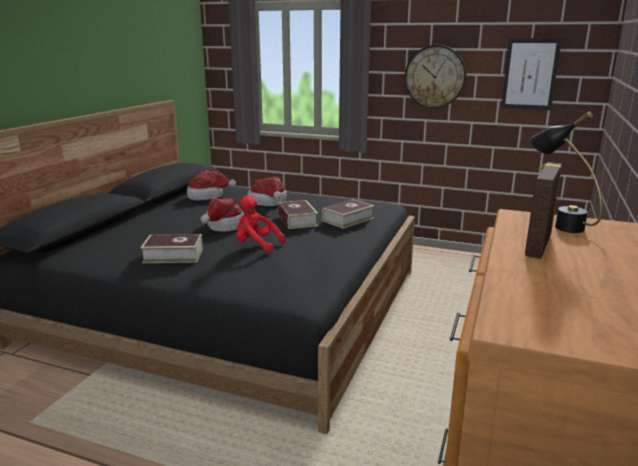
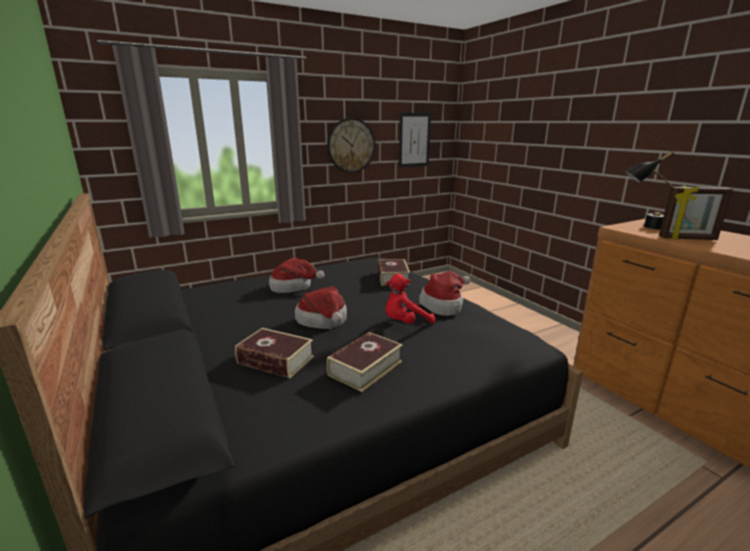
camera: 50 degrees left, 0 degrees up
hat [187,170,236,200] -> hat moved to [419,271,471,316]
book [278,200,318,229] -> book moved to [235,328,314,378]
picture frame [525,162,562,259] -> picture frame turned 60 degrees counterclockwise [659,186,733,240]

